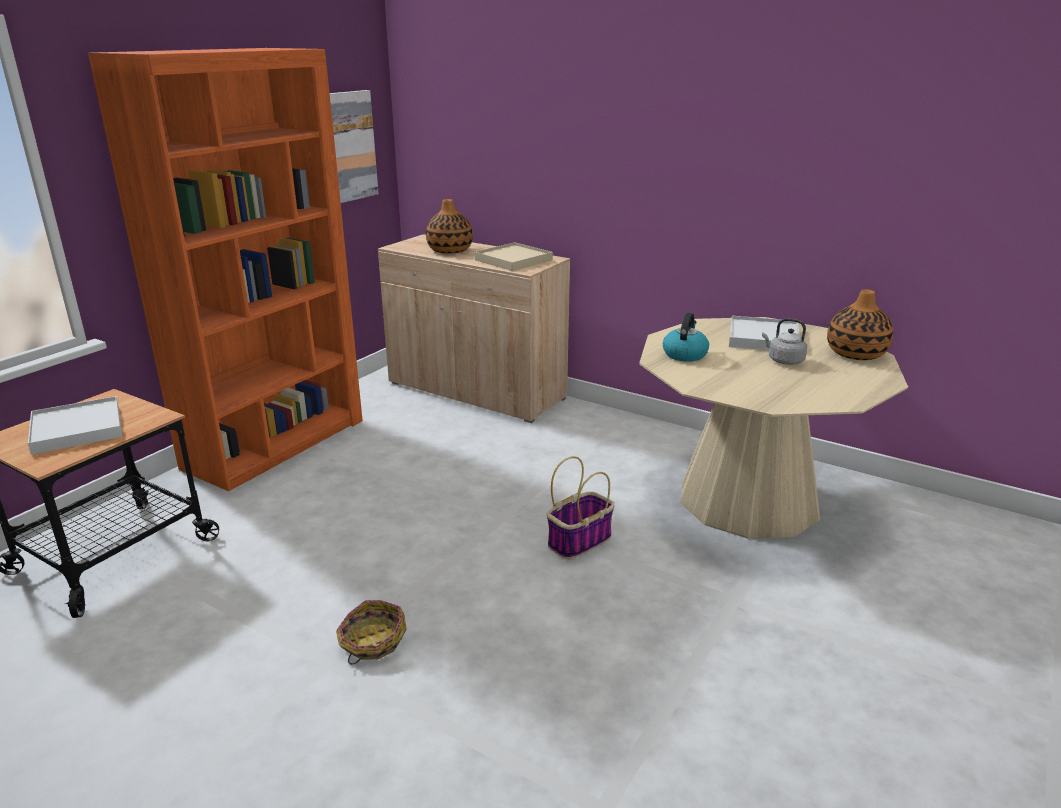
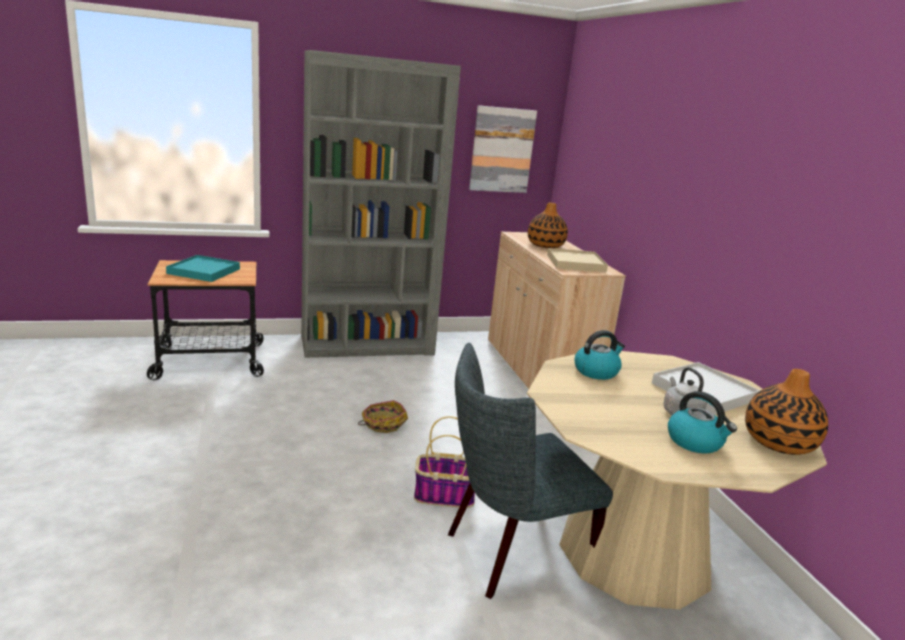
camera: 40 degrees right, 5 degrees down
white tray [28,396,122,455] -> turquoise tray [166,255,240,282]
orange bookcase [88,48,363,491] -> grey bookcase [301,50,461,358]
basket [336,600,407,665] -> basket moved to [358,400,408,433]
none -> grey chair [448,343,613,599]
none -> kettle [668,391,737,454]

